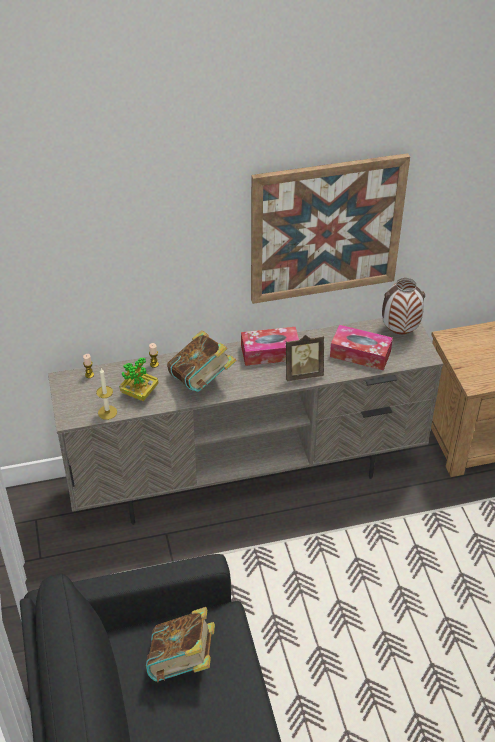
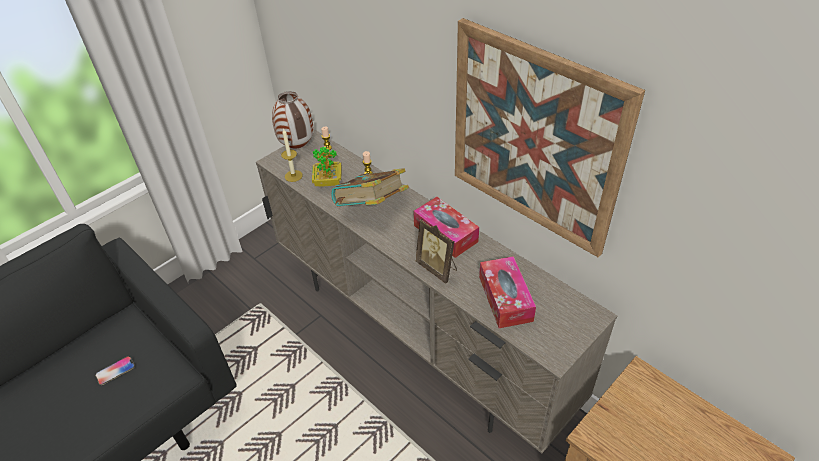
camera: 60 degrees right, 0 degrees up
book [146,607,215,682] -> phone [95,356,135,385]
vase [382,278,425,334] -> vase moved to [272,91,314,149]

